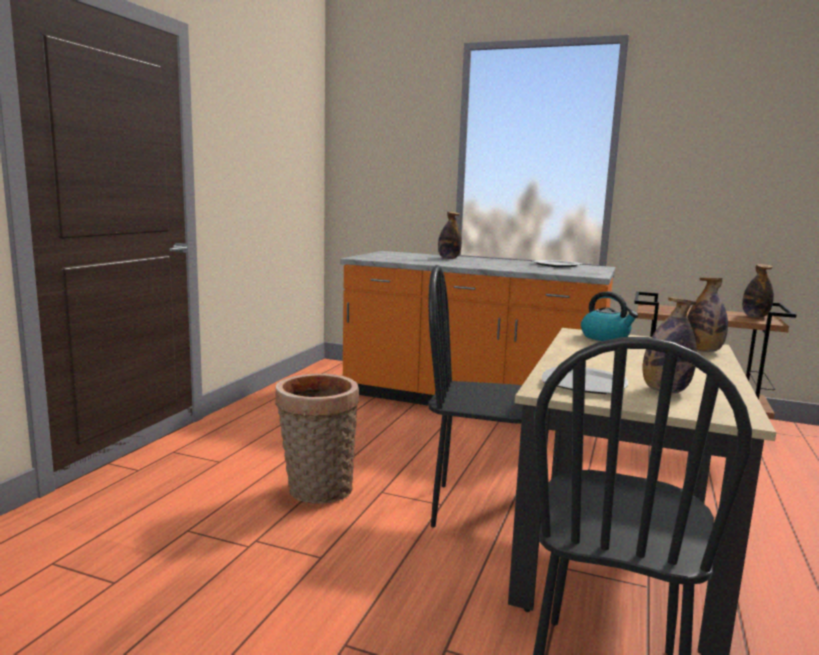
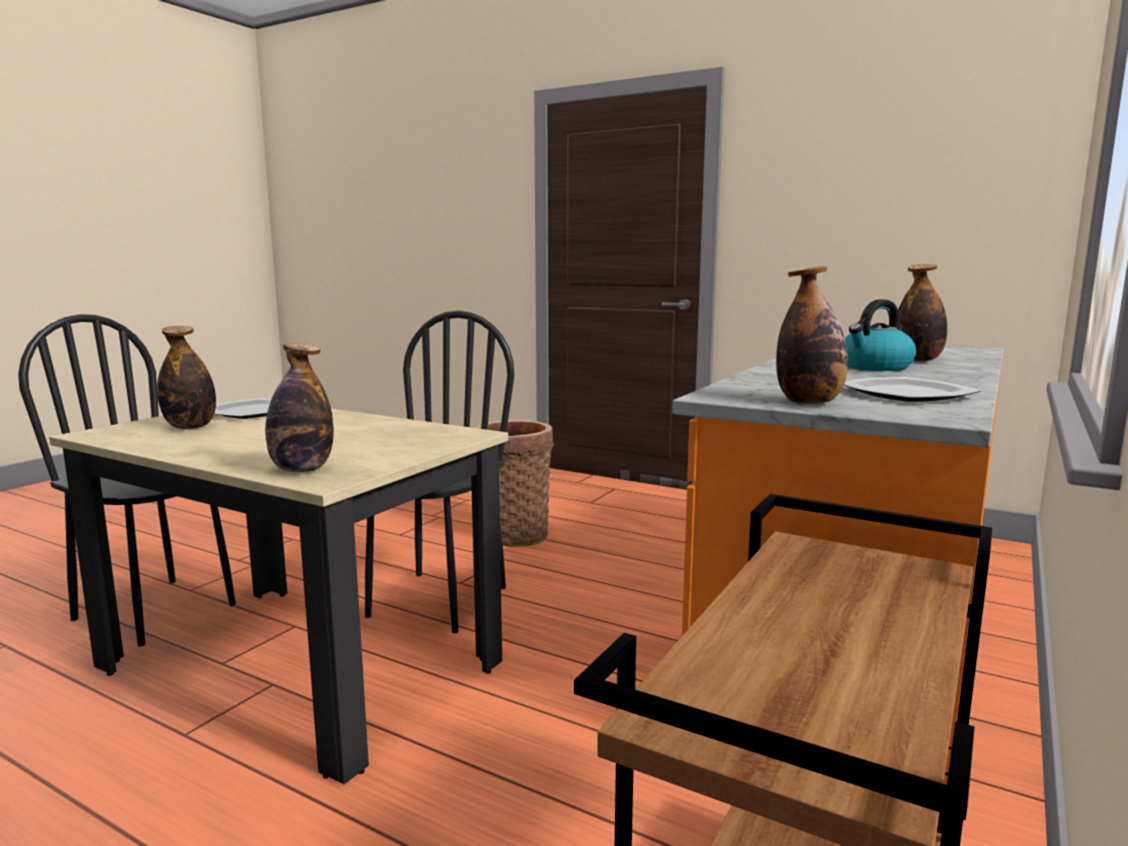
camera: 100 degrees right, 0 degrees up
kettle [581,291,638,341] -> kettle moved to [845,299,916,371]
bottle [742,264,774,317] -> bottle moved to [776,266,848,404]

